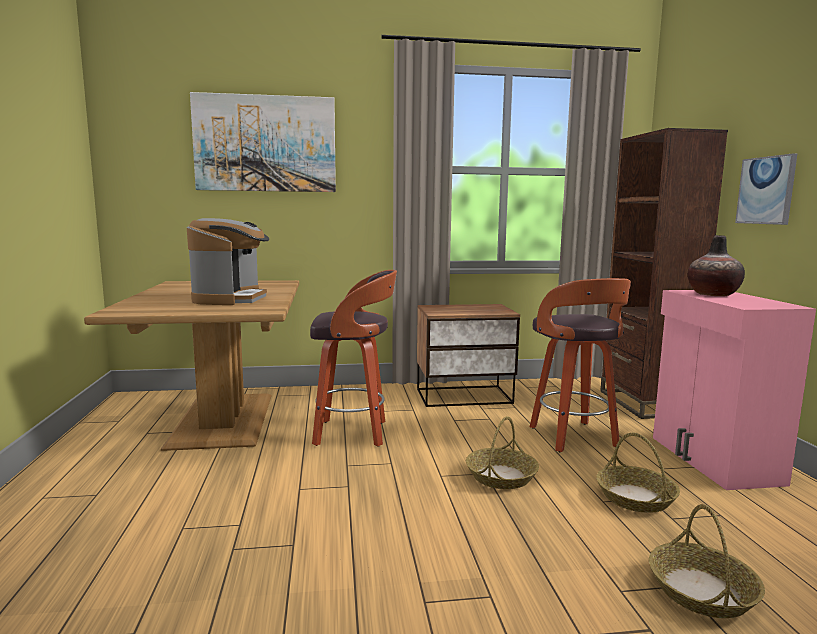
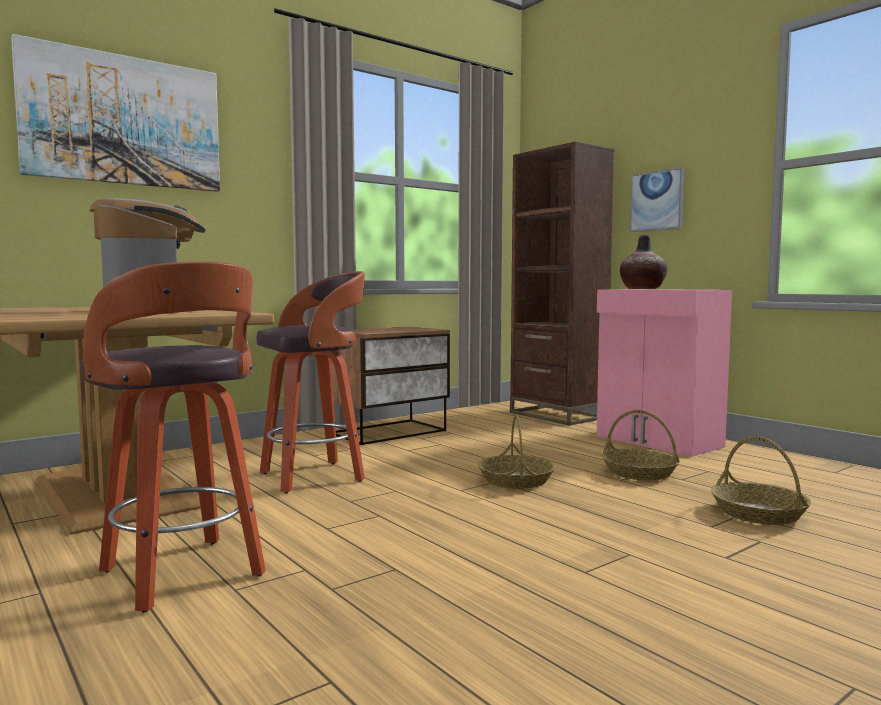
camera: 30 degrees left, 5 degrees down
stool [530,278,631,452] -> stool moved to [82,261,266,612]

